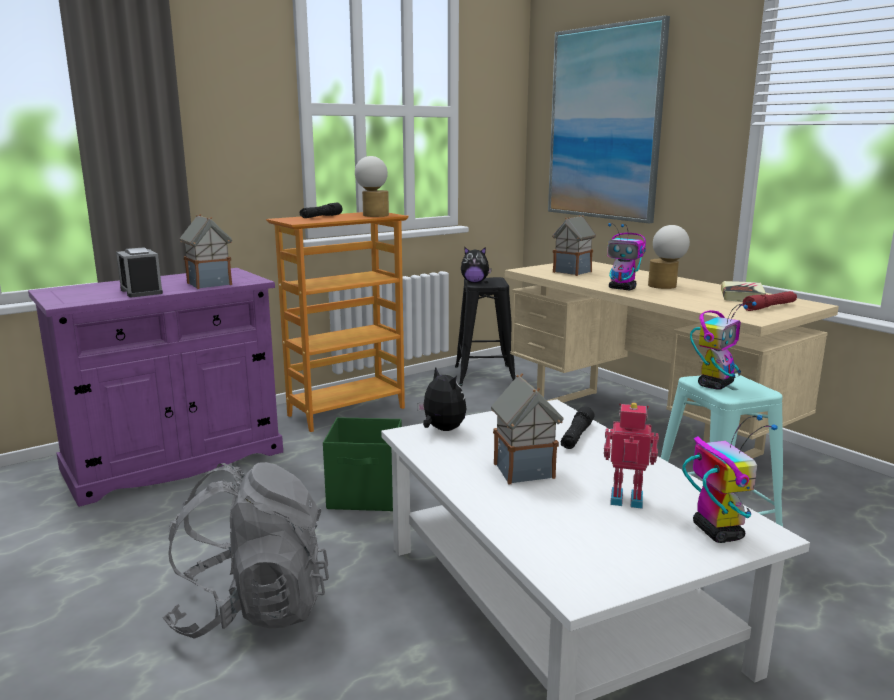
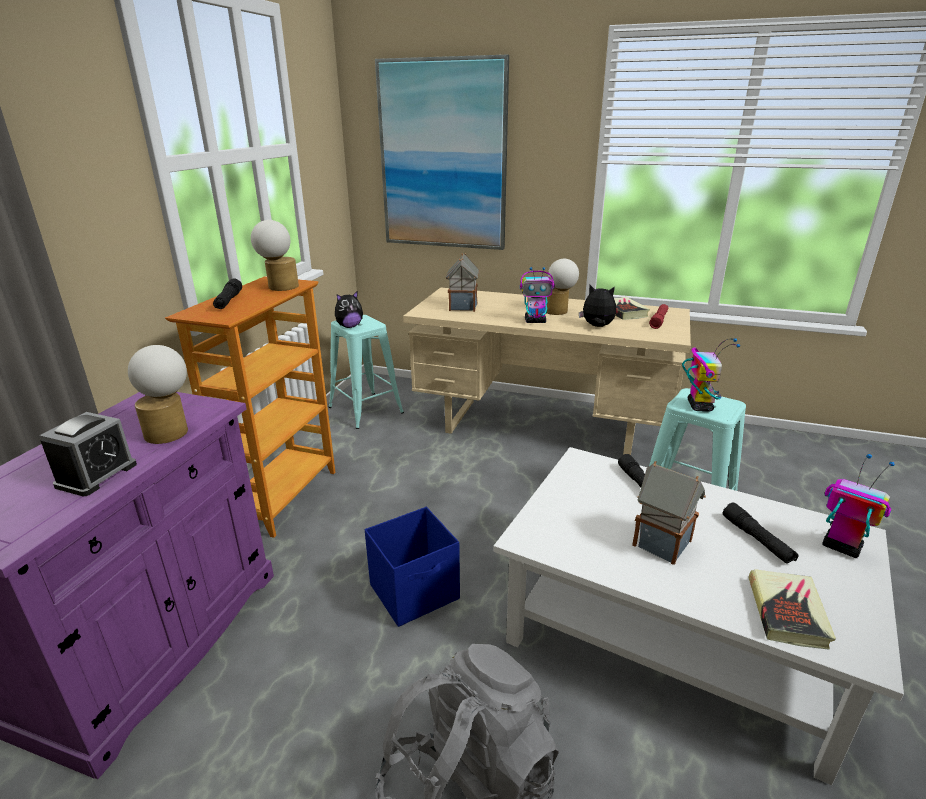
camera: 35 degrees left, 10 degrees up
alarm clock [116,247,163,297] -> alarm clock turned 90 degrees counterclockwise [39,412,137,496]
toy house [180,214,232,289] -> table lamp [128,345,188,444]
green storage box [323,417,402,511] -> blue storage box [365,507,460,627]
plush toy [417,367,466,431] -> plush toy moved to [579,285,616,327]
black stool [455,277,515,386] -> turquoise stool [329,315,404,429]
toy robot [604,403,659,509] -> black flashlight [723,503,798,564]
none -> book [748,569,836,650]

